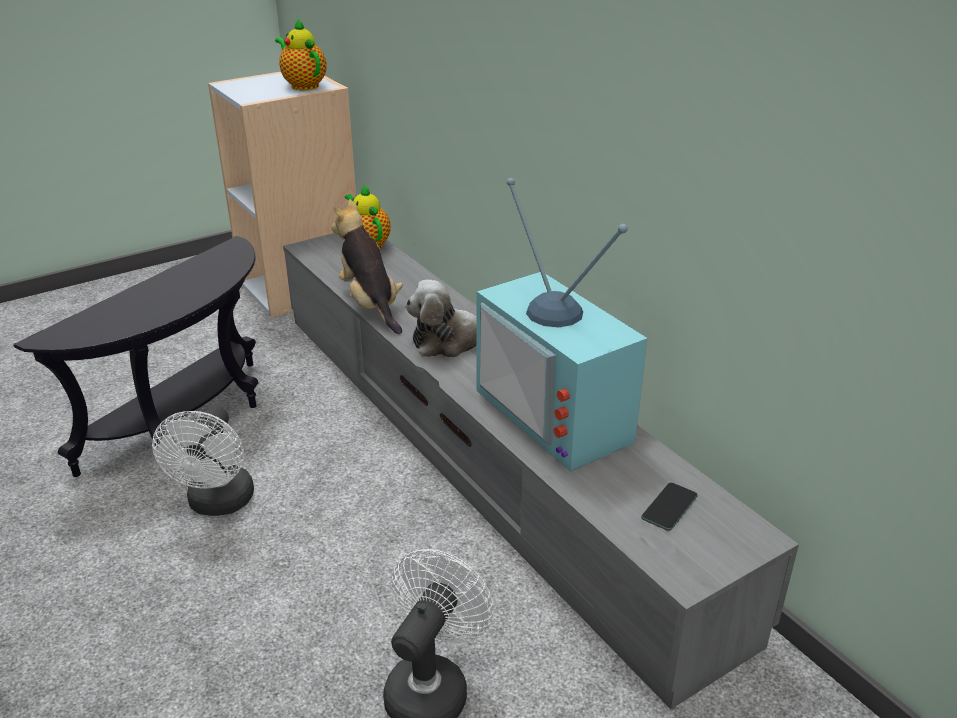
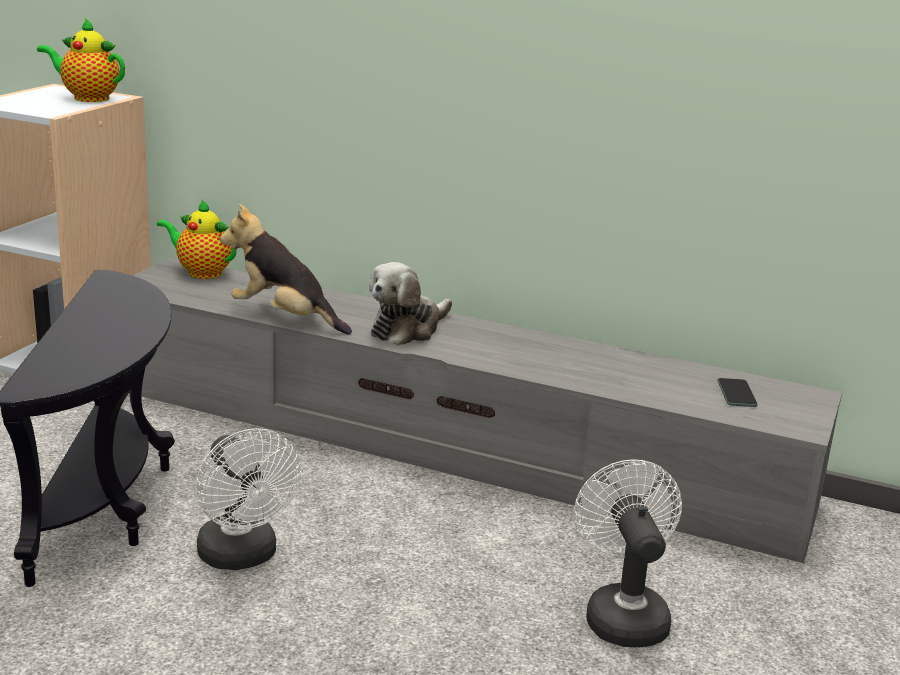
camera: 35 degrees left, 10 degrees down
television [476,178,647,471] -> none

